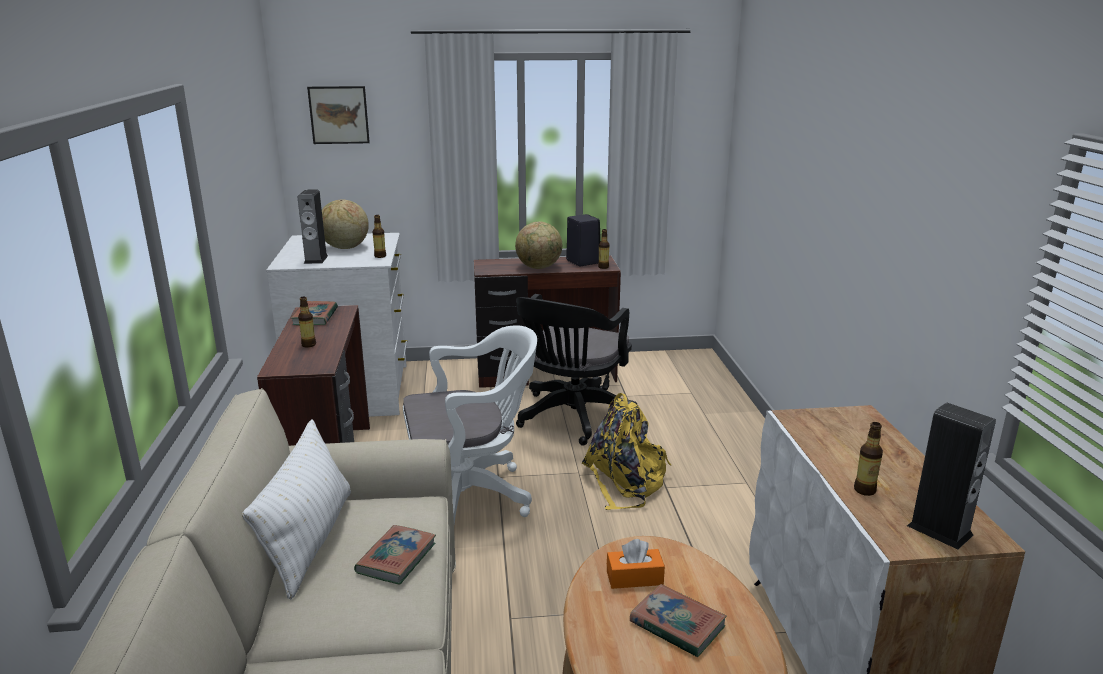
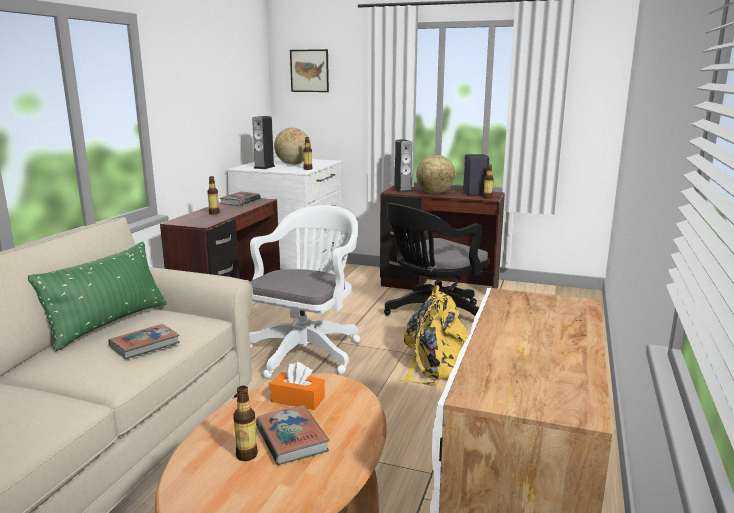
camera: 25 degrees right, 5 degrees down
white pillow [242,419,351,599] -> green pillow [28,242,167,352]
white office chair [403,325,537,524] -> white office chair turned 75 degrees counterclockwise [249,205,360,379]
bottle [854,422,883,496] -> bottle moved to [233,386,258,461]
speaker [907,403,996,549] -> speaker moved to [394,139,412,193]

